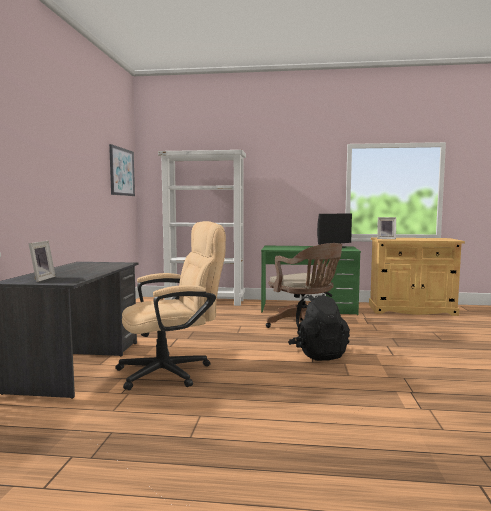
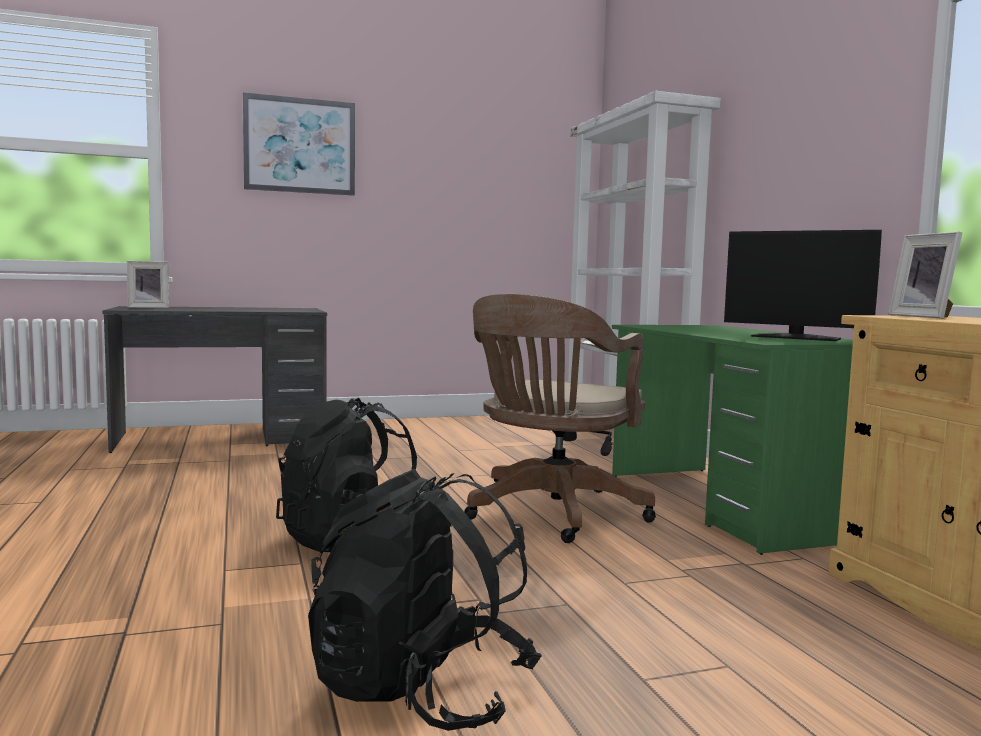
camera: 65 degrees right, 0 degrees up
picture [109,144,135,196] -> picture moved to [243,93,355,196]
beige office chair [115,221,226,390] -> none
none -> black backpack [308,469,542,731]

